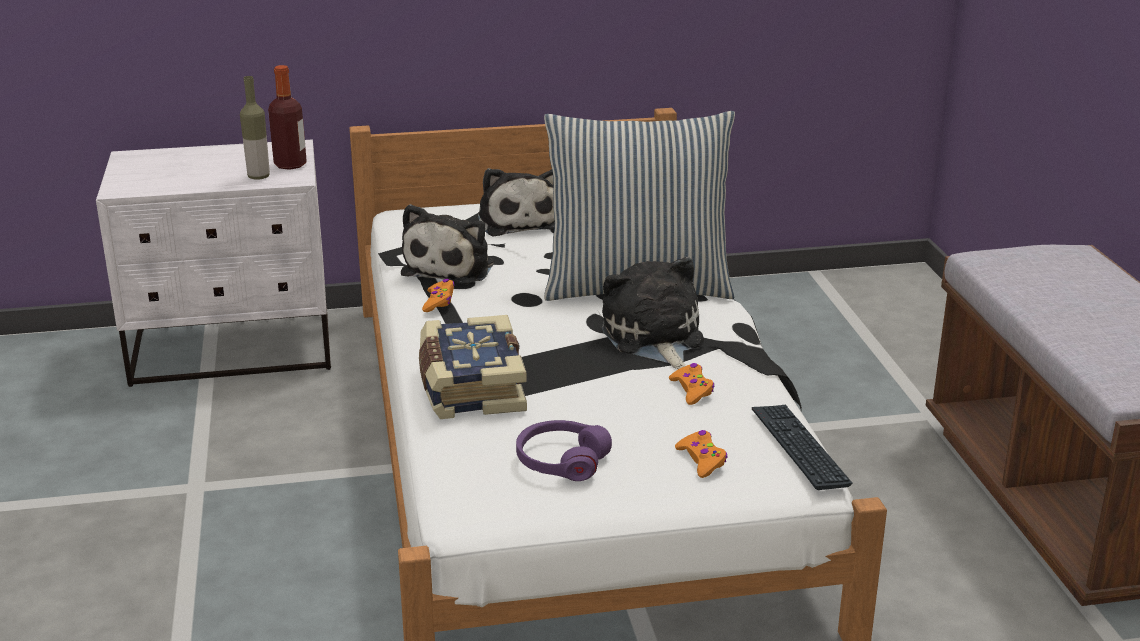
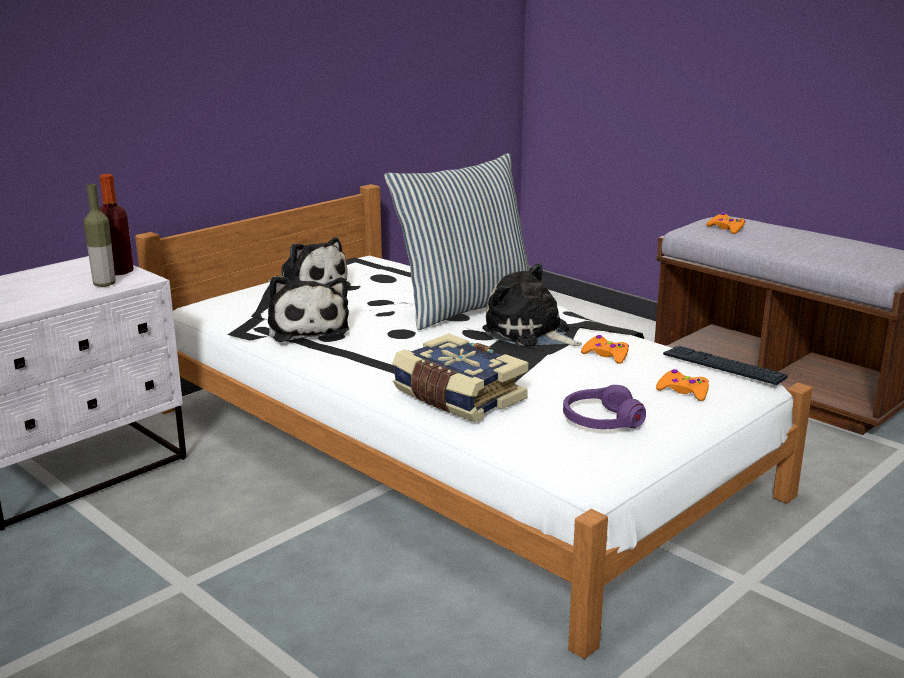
camera: 35 degrees left, 5 degrees down
orange game controller [422,279,455,312] -> orange game controller moved to [706,213,745,234]

